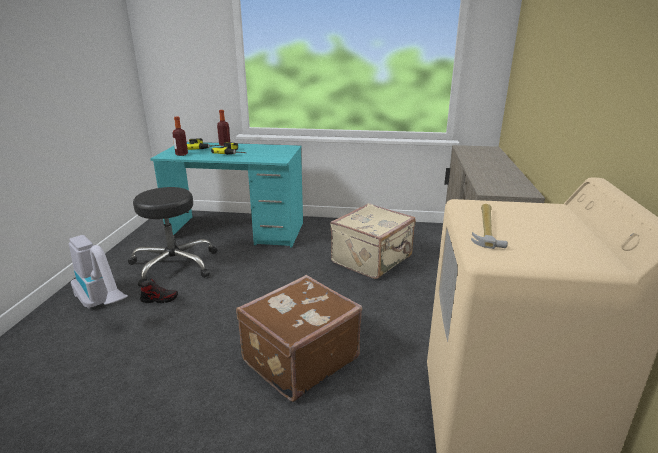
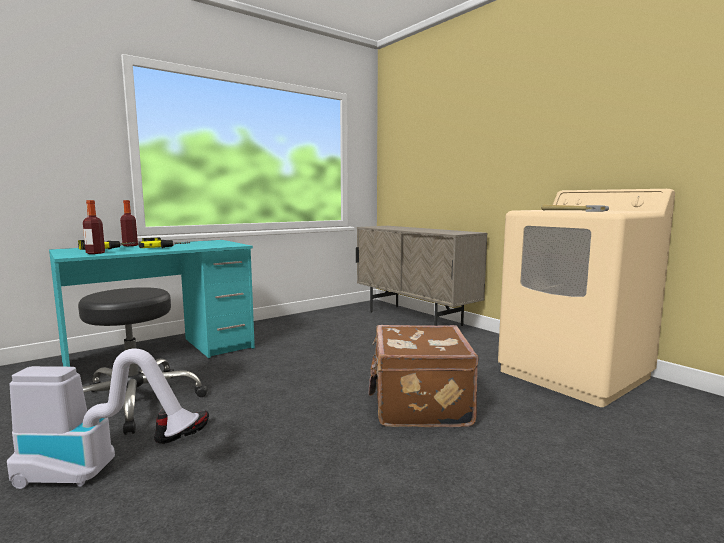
camera: 45 degrees left, 15 degrees down
beige suitcase [330,203,416,279] -> none

